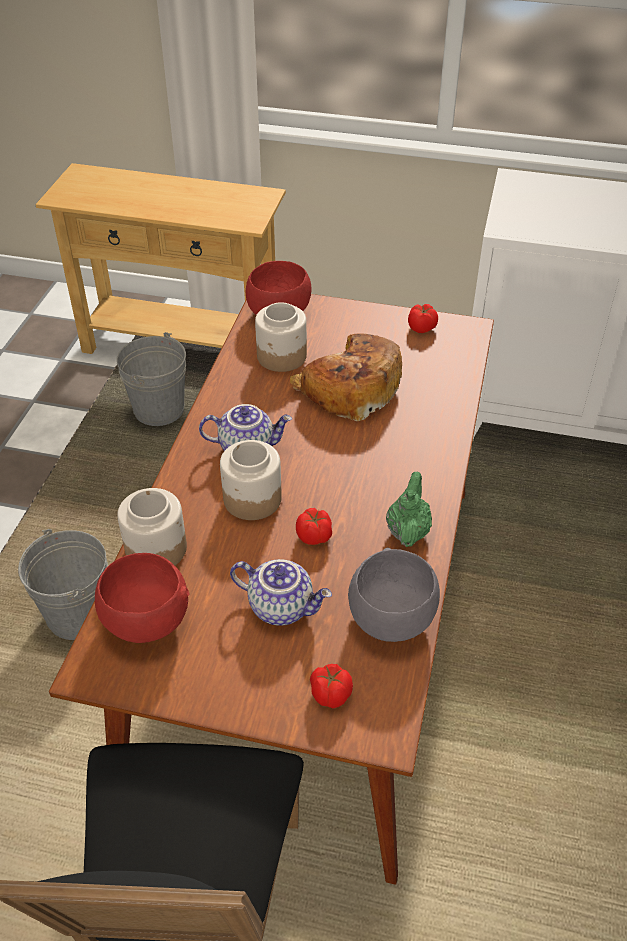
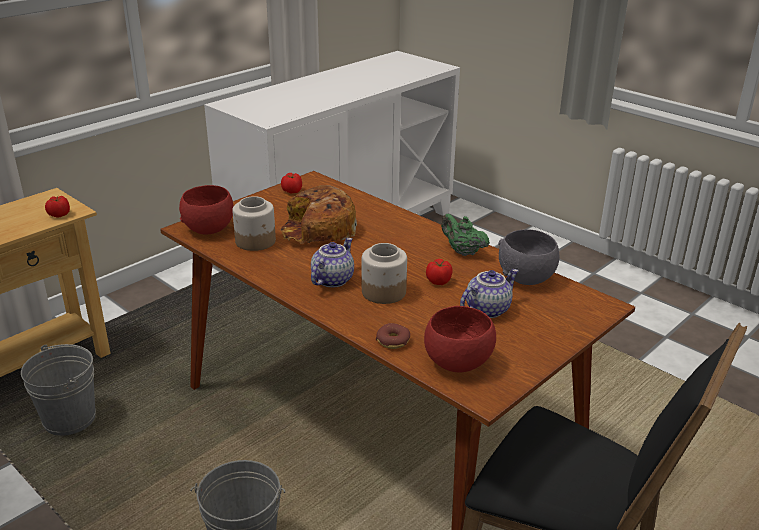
camera: 60 degrees left, 15 degrees down
jar [117,488,187,566] -> donut [376,323,410,349]
tomato [310,664,353,708] -> tomato moved to [45,196,70,218]

